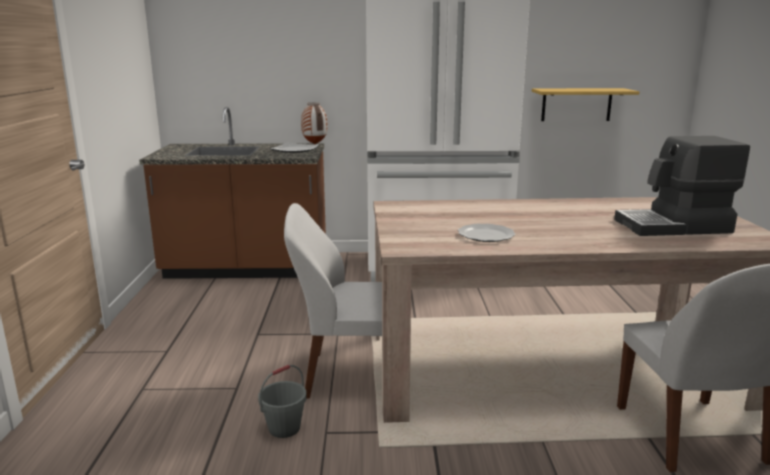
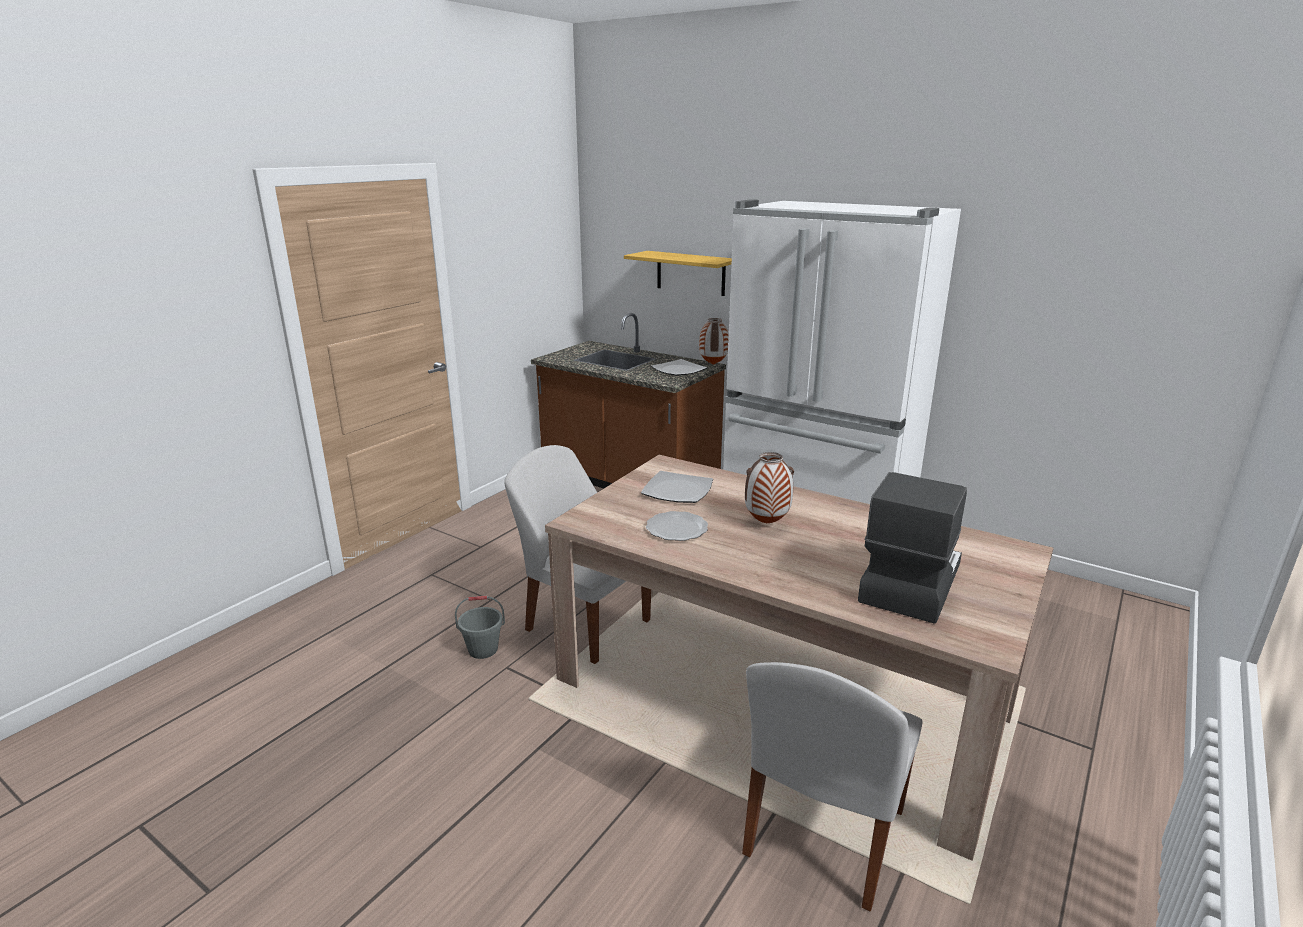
camera: 35 degrees right, 5 degrees up
shelf [532,88,640,121] -> shelf moved to [624,251,732,296]
coffee machine [614,136,750,236] -> coffee machine turned 90 degrees clockwise [858,472,967,624]
none -> plate [641,471,713,503]
none -> vase [745,452,794,524]

